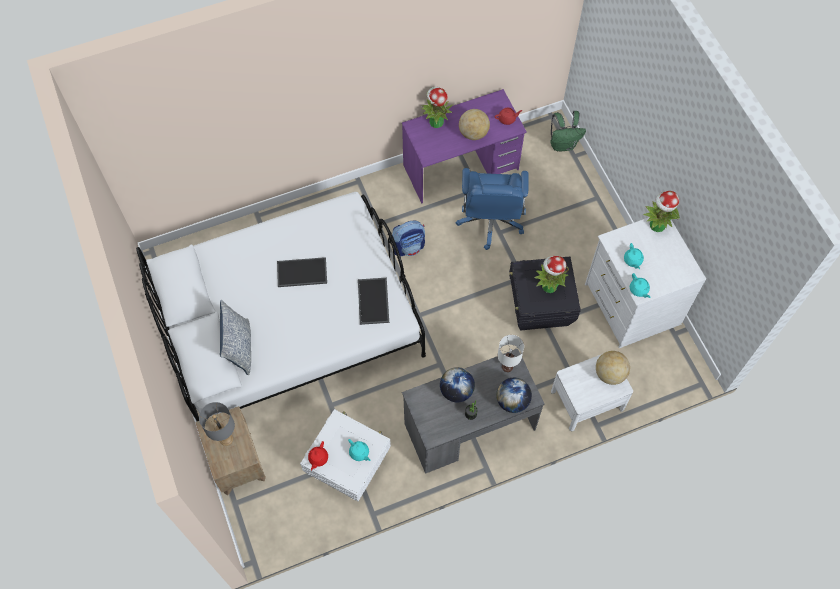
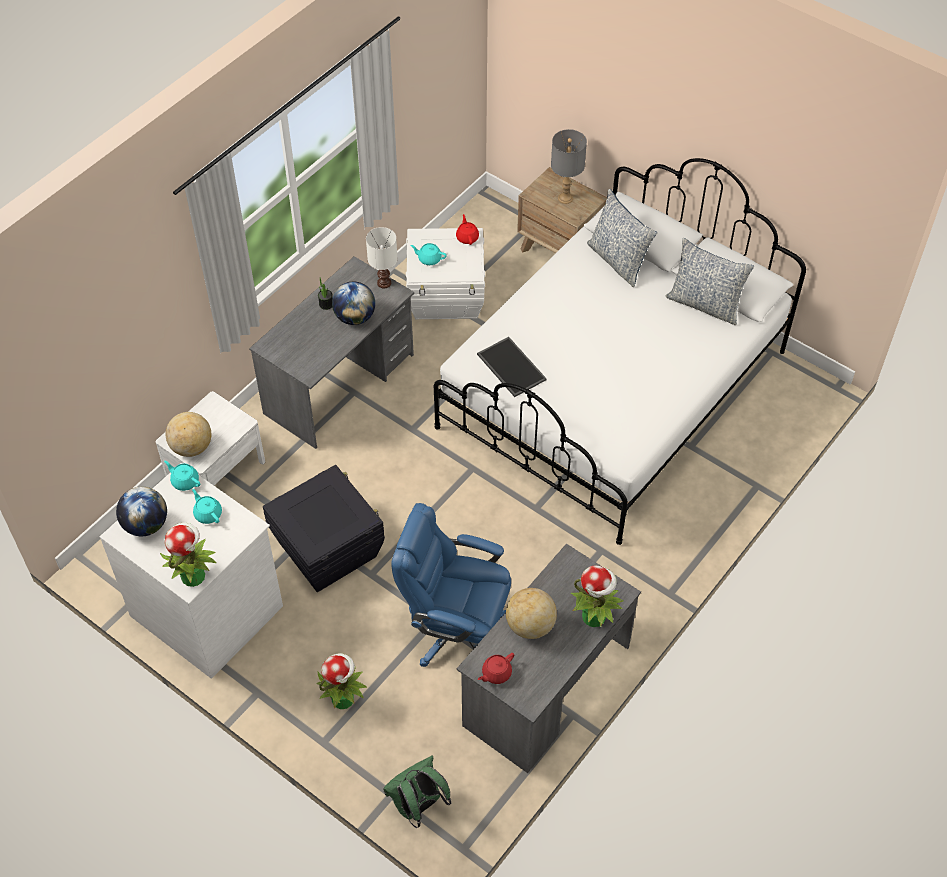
camera: 150 degrees right, 10 degrees down
tray [277,257,327,287] -> none
backpack [392,221,425,257] -> none
purple desk [402,89,527,204] -> grey desk [457,544,641,773]
blue office chair [456,168,529,250] -> blue office chair turned 45 degrees counterclockwise [391,503,511,667]
globe [496,378,532,413] -> globe moved to [116,487,167,536]
white table lamp [498,335,524,372] -> white table lamp moved to [366,227,398,289]
potted plant [535,256,569,293] -> potted plant moved to [316,653,367,709]
none -> pillow [666,238,754,325]

